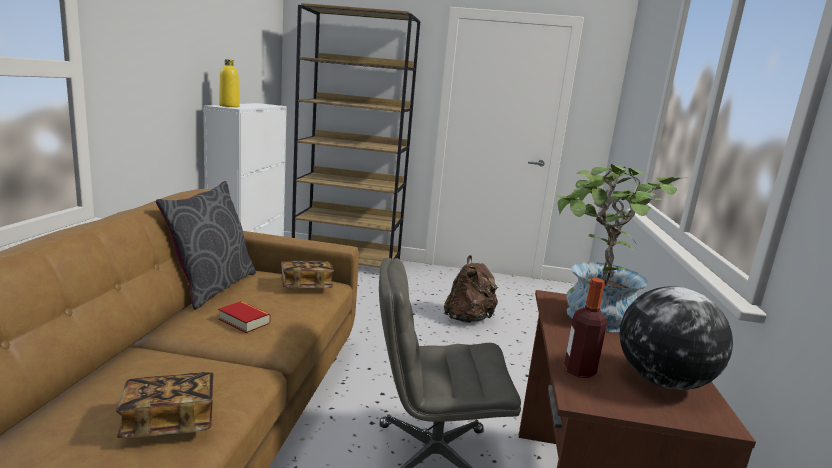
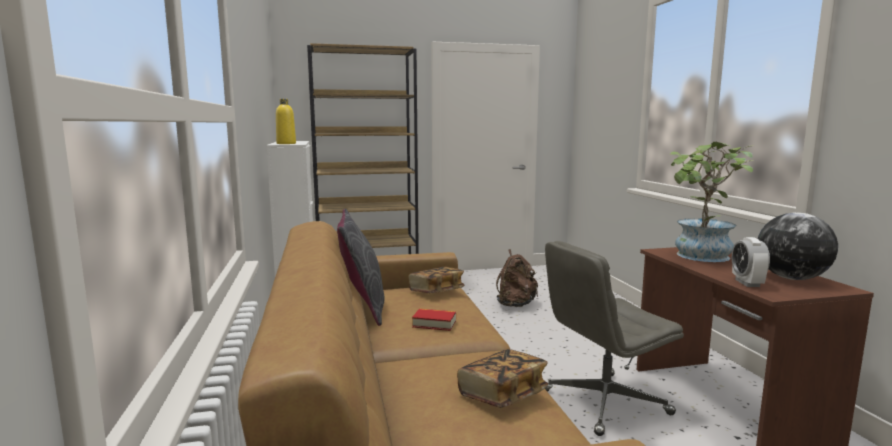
camera: 20 degrees left, 5 degrees down
bottle [564,278,607,378] -> alarm clock [732,237,770,287]

